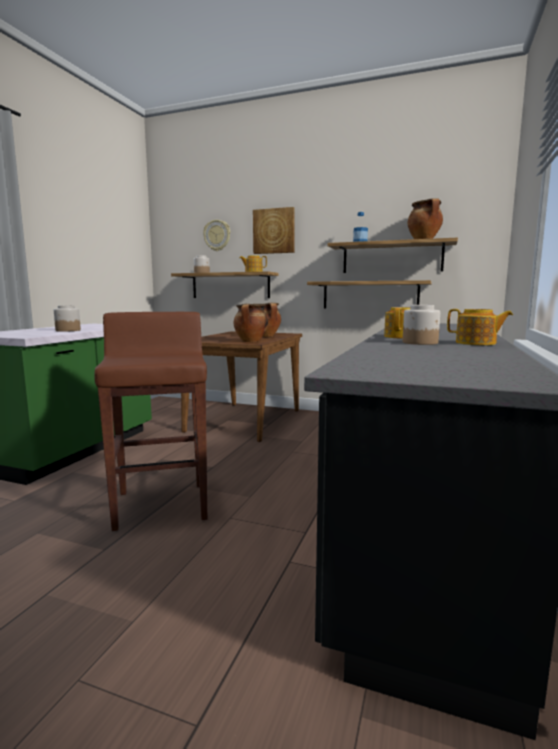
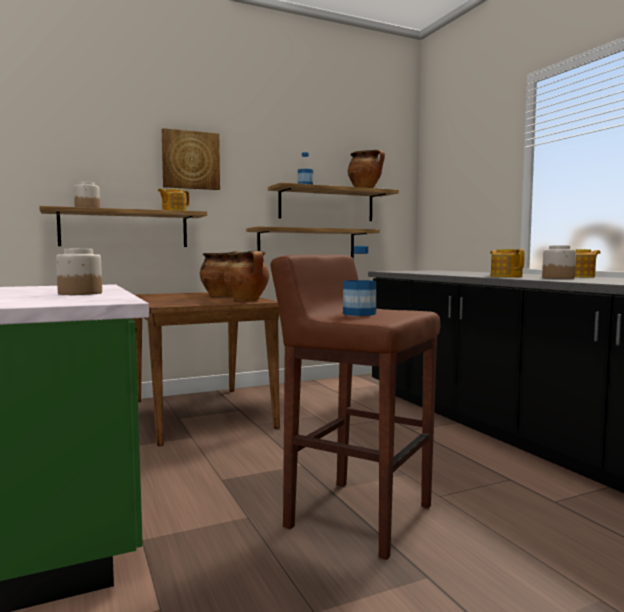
camera: 45 degrees left, 5 degrees down
wall clock [203,220,230,251] -> none
none -> bottle [343,246,376,316]

